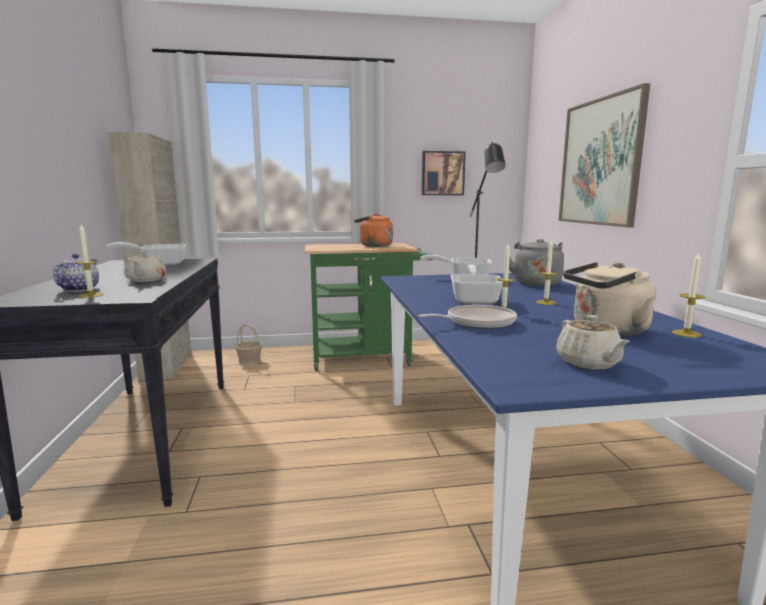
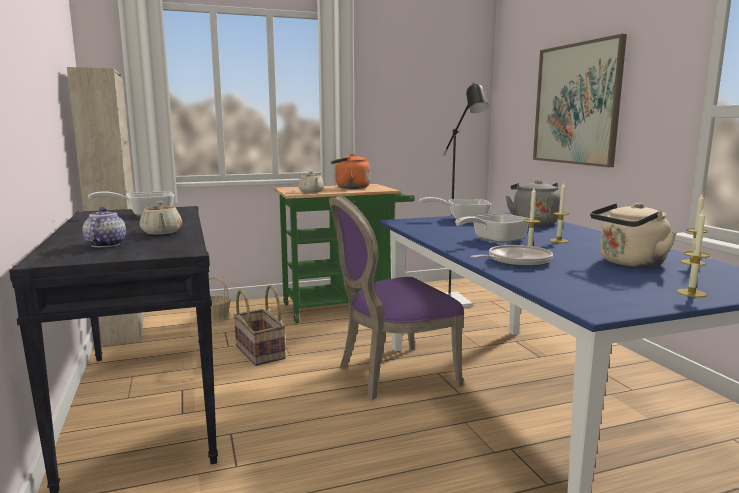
camera: 10 degrees left, 0 degrees up
candle [75,224,104,298] -> candle moved to [677,210,710,297]
picture [422,151,466,195] -> none
frying pan [451,264,503,304] -> frying pan turned 120 degrees counterclockwise [455,213,530,243]
beige teapot [556,315,630,369] -> beige teapot moved to [298,171,324,193]
none -> basket [233,285,285,366]
none -> purple chair [329,195,464,400]

